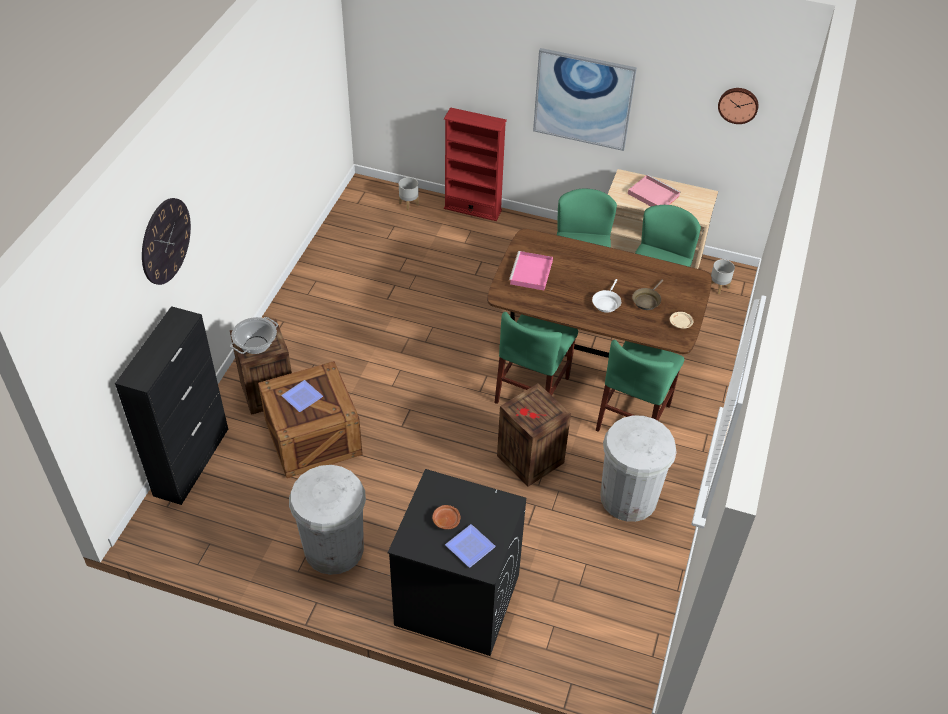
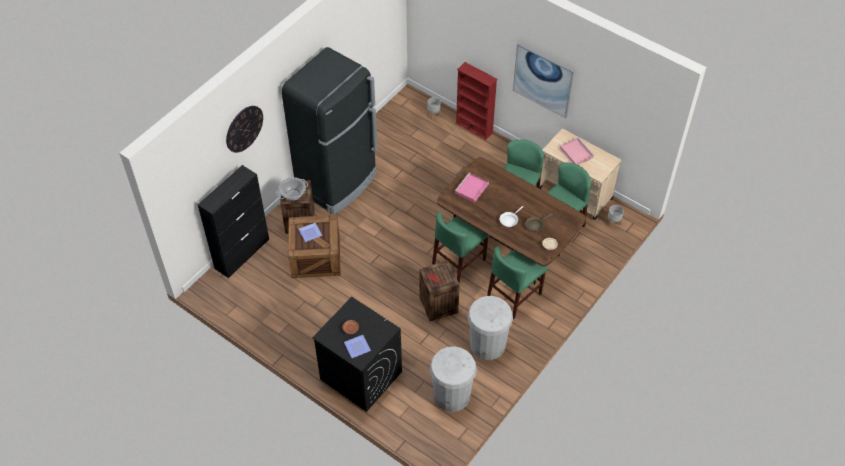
camera: 20 degrees right, 5 degrees up
white trash can [289,465,366,575] -> white trash can moved to [430,346,477,412]
wall clock [718,88,759,124] -> none
none -> black fridge [282,47,378,214]

